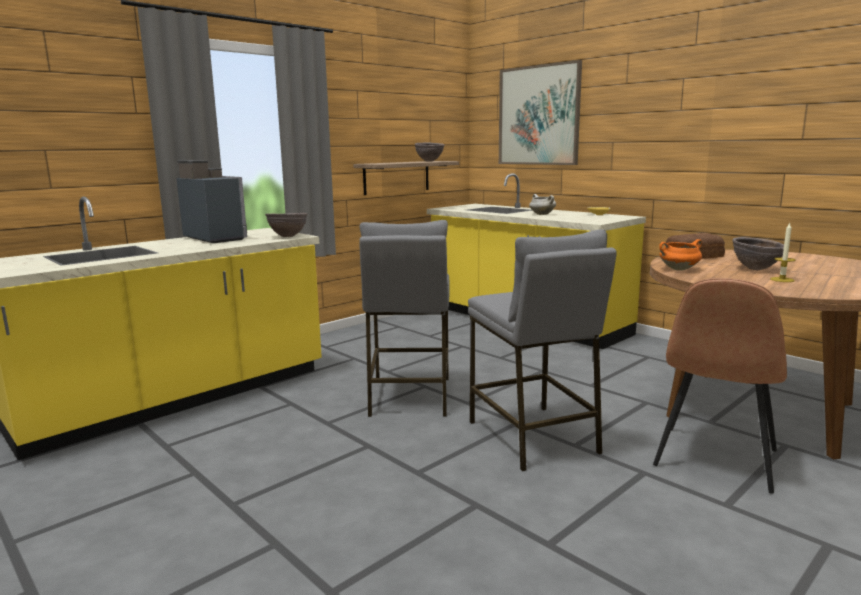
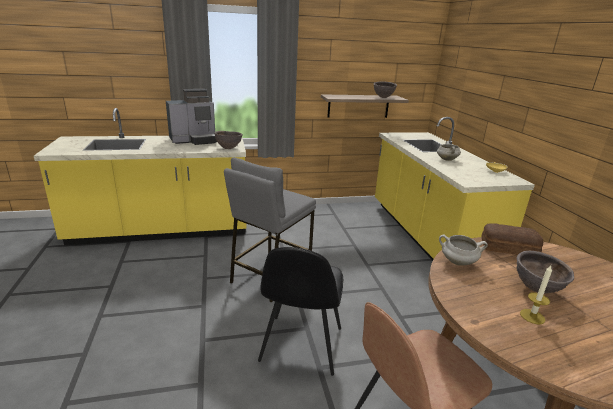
camera: 30 degrees right, 10 degrees up
coffee machine [176,160,247,243] -> coffee machine turned 75 degrees clockwise [166,89,217,145]
grey stool [468,229,617,472] -> black chair [258,247,343,376]
picture [499,60,582,165] -> none
orange cooking pot [659,239,702,270] -> white cooking pot [439,234,488,266]

